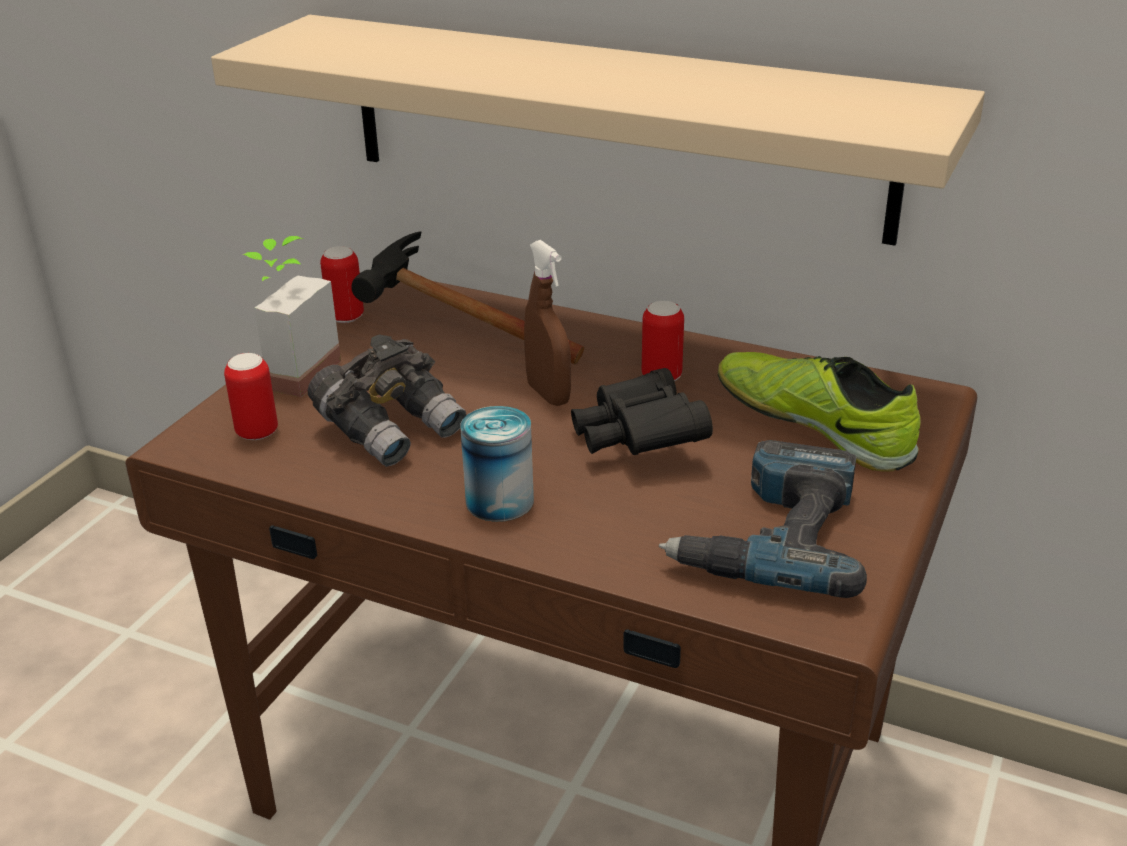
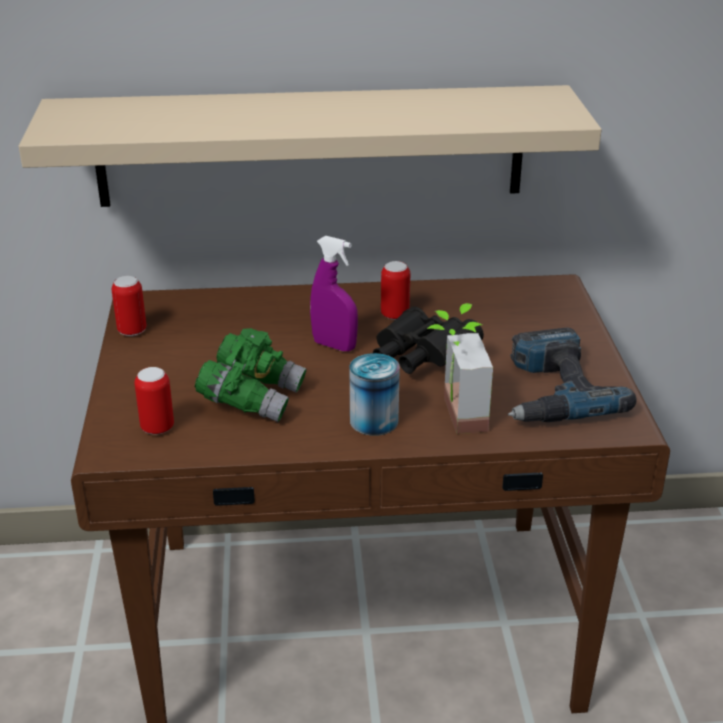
camera: 30 degrees left, 0 degrees up
potted plant [243,236,341,397] -> potted plant moved to [427,303,493,434]
grey binoculars [308,334,466,467] -> green binoculars [195,328,307,422]
hammer [351,231,584,364] -> none
brown spray bottle [524,240,571,406] -> purple spray bottle [310,236,358,351]
shoe [718,352,920,472] -> none

